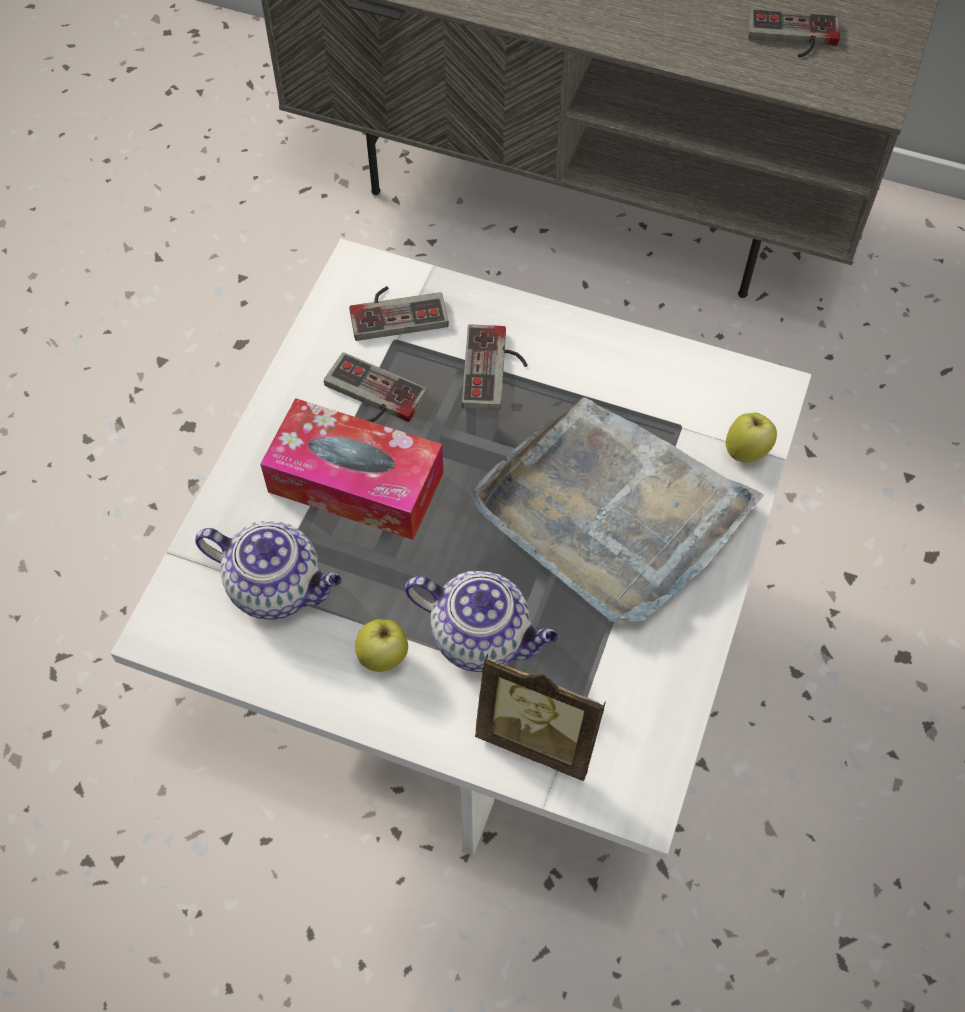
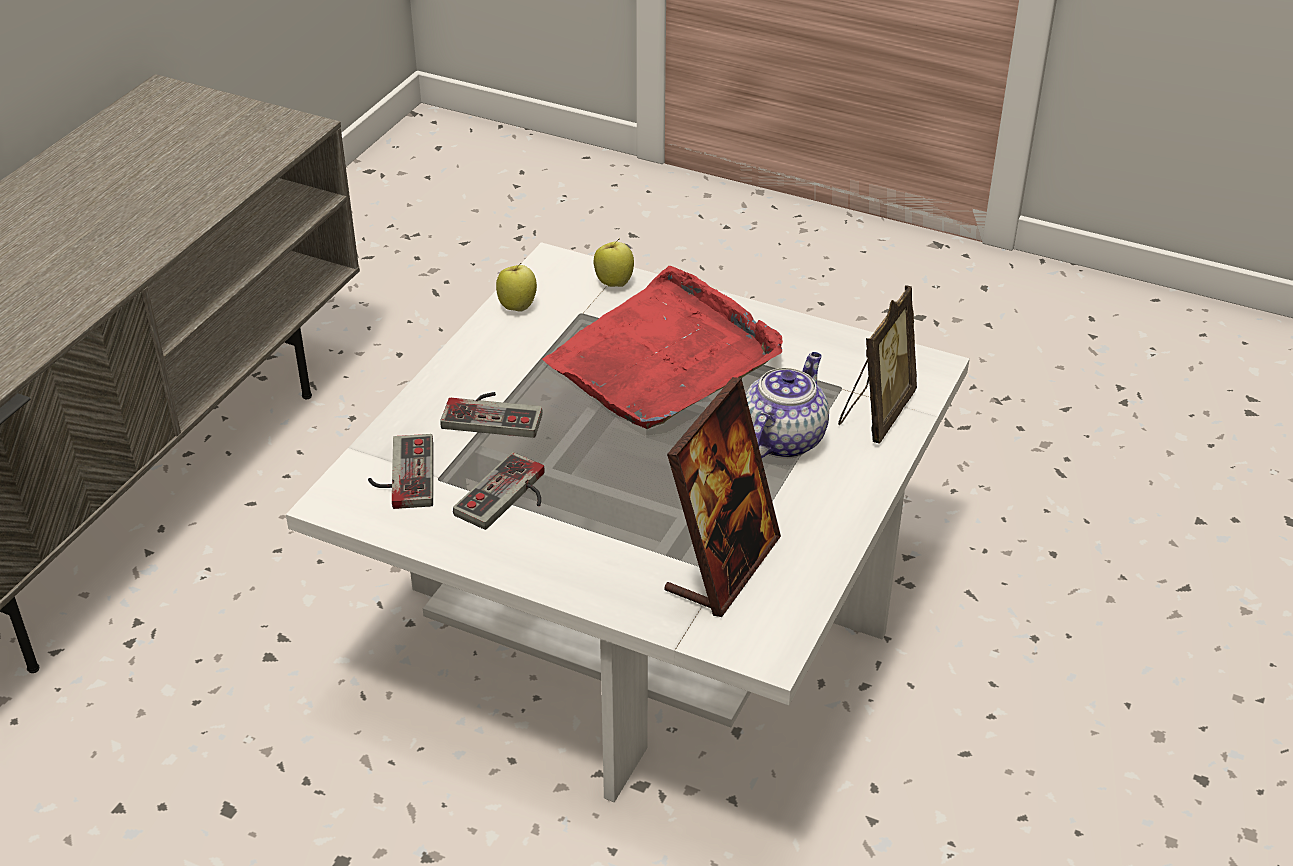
camera: 85 degrees left, 20 degrees down
teapot [195,521,342,620] -> picture frame [664,377,781,617]
tissue box [260,398,444,540] -> none
apple [355,619,408,672] -> apple moved to [496,263,537,312]
grey tray [472,397,764,622] -> red tray [542,266,783,429]
game controller [748,8,840,58] -> none

